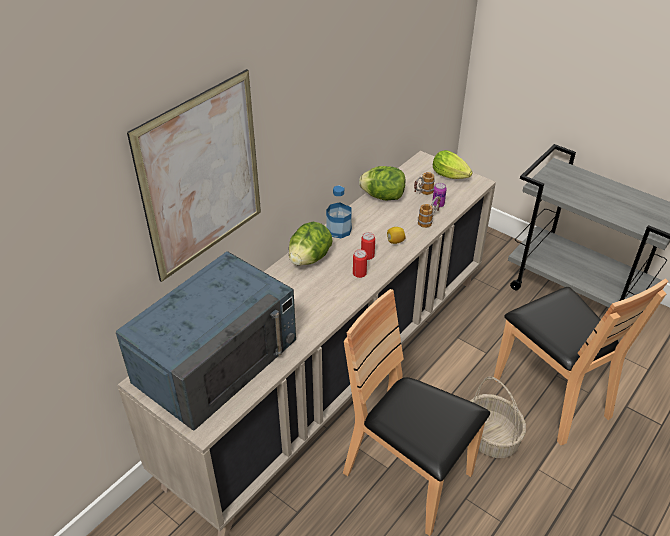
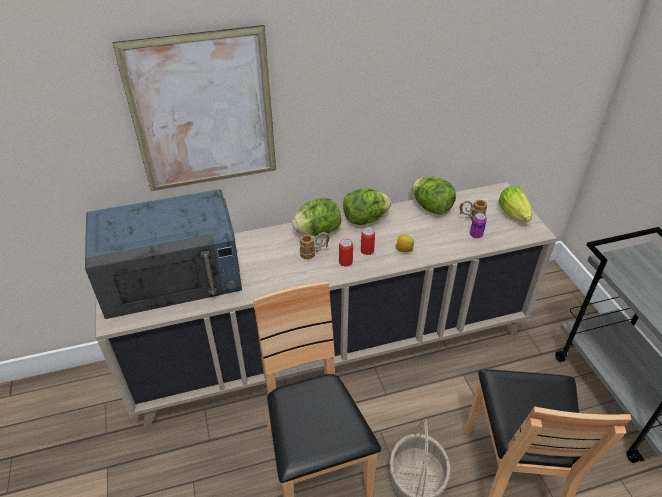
camera: 35 degrees right, 0 degrees up
bottle [326,185,352,238] -> lettuce [343,189,391,225]
mug [418,196,441,228] -> mug moved to [300,232,330,259]

